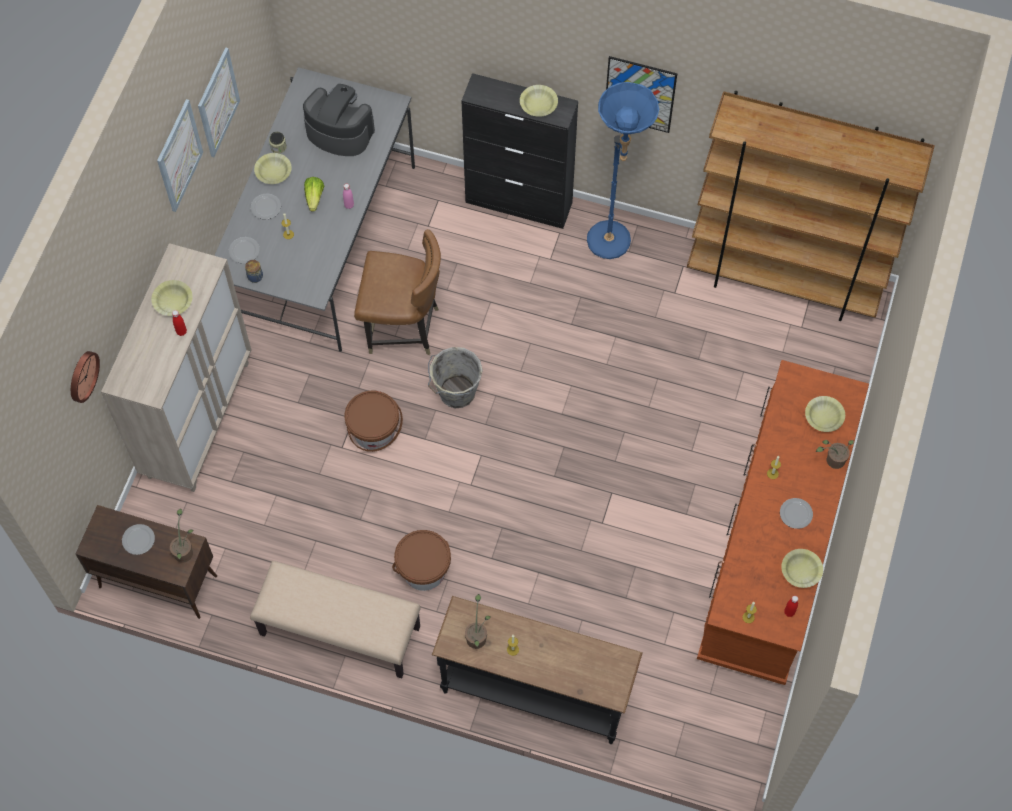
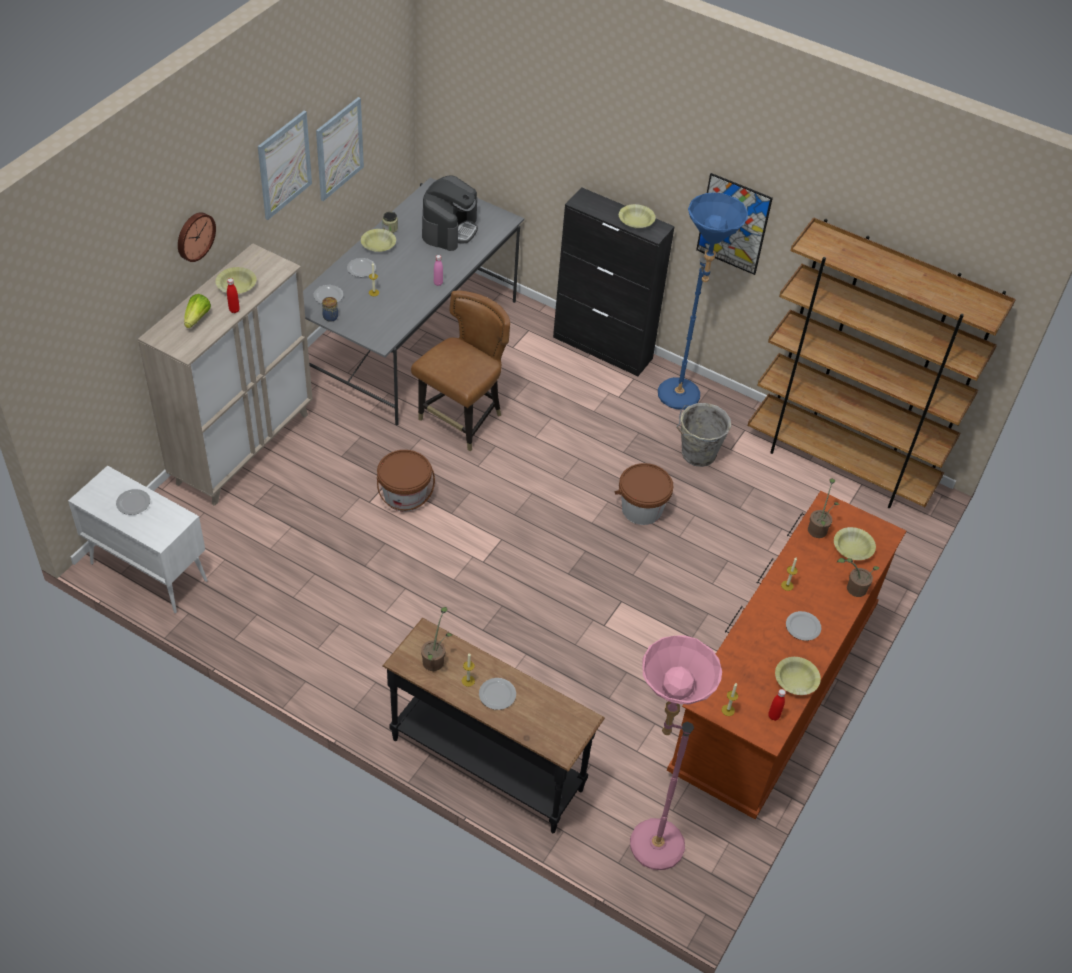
camera: 10 degrees right, 15 degrees down
wall clock [71,351,100,403] -> wall clock moved to [178,212,216,262]
brown cabinet [76,505,217,619] -> white cabinet [68,466,208,613]
potted plant [170,508,194,563] -> potted plant moved to [808,479,839,538]
beige bench [250,561,420,678] -> none
coffee machine [303,84,375,156] -> coffee machine turned 75 degrees clockwise [422,176,478,251]
lettuce [304,177,324,212] -> lettuce moved to [184,294,211,328]
brown chair [354,229,441,355] -> brown chair turned 75 degrees counterclockwise [411,291,510,451]
brown bucket [392,530,451,591] -> brown bucket moved to [615,463,673,525]
grey bucket [428,347,483,408] -> grey bucket moved to [677,403,731,467]
none -> plate [479,678,516,710]
none -> pink floor lamp [630,635,722,870]

